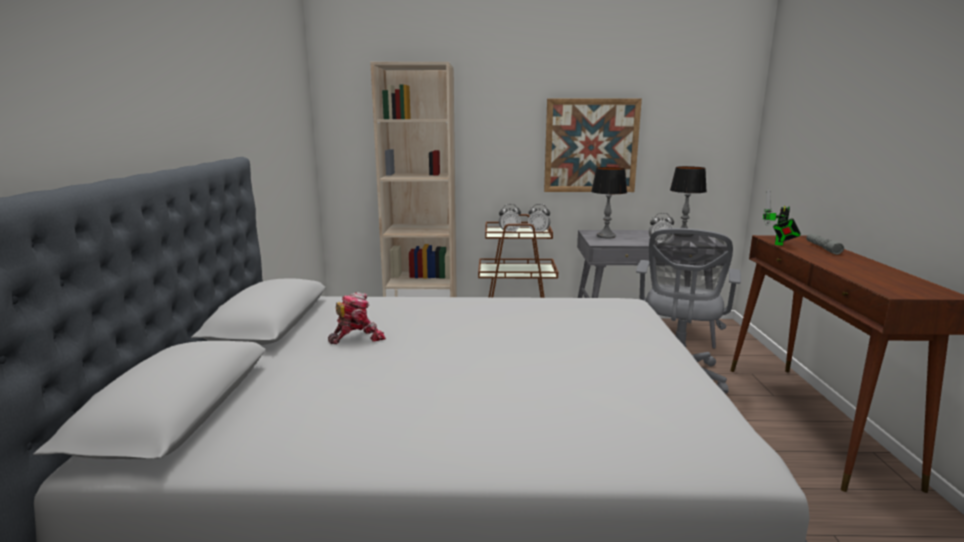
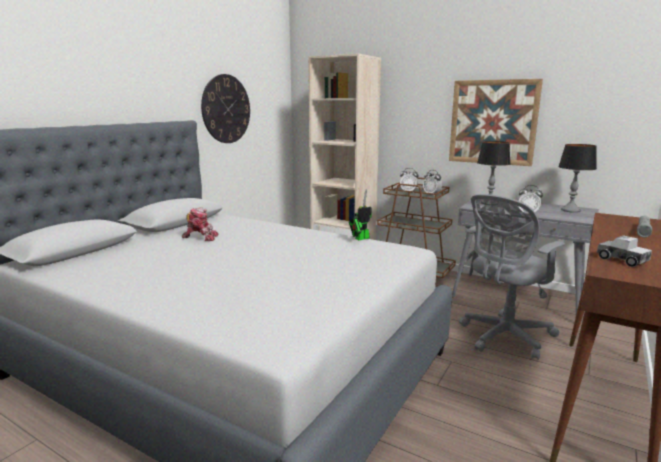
camera: 30 degrees right, 0 degrees up
toy robot [763,189,801,246] -> toy robot moved to [349,189,372,240]
none -> wall clock [201,74,250,143]
none -> toy truck [596,235,652,267]

